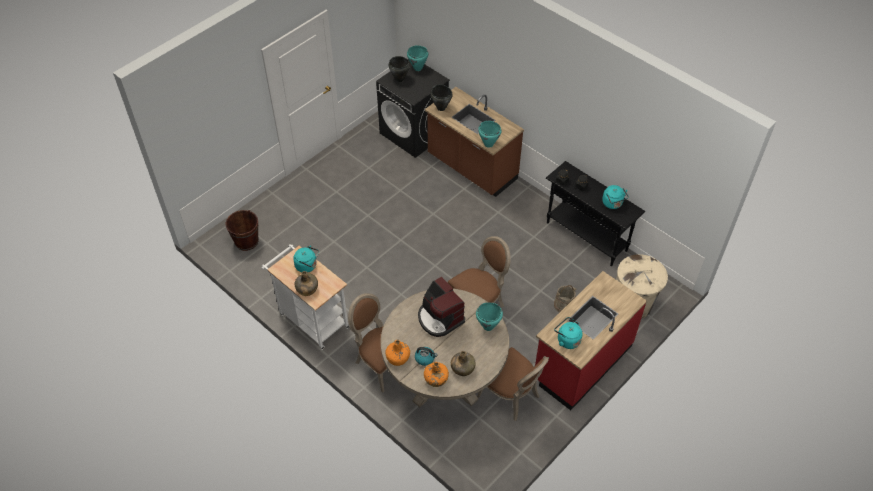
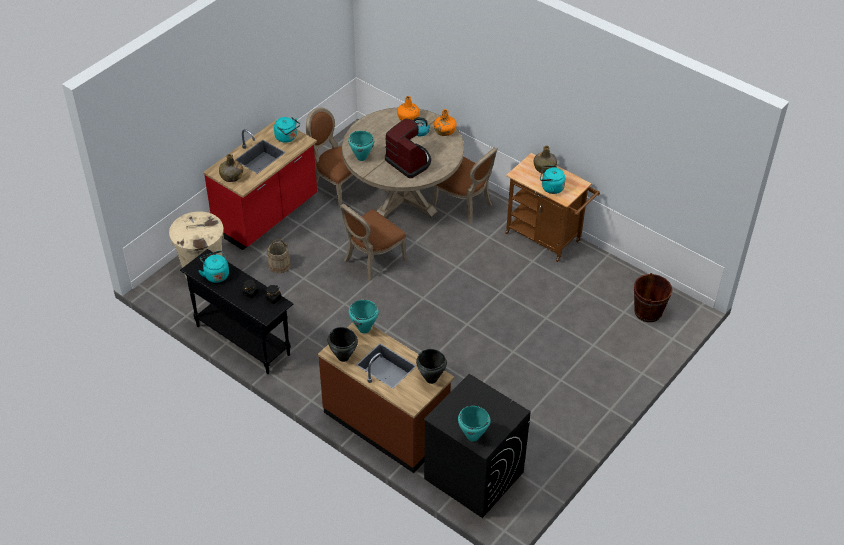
camera: 175 degrees right, 5 degrees down
white cart [262,244,349,350] -> brown cart [505,153,600,262]
black cooking pot [389,56,410,82] -> black cooking pot moved to [328,327,358,362]
green bottle [451,351,476,376] -> green bottle moved to [219,154,243,182]

